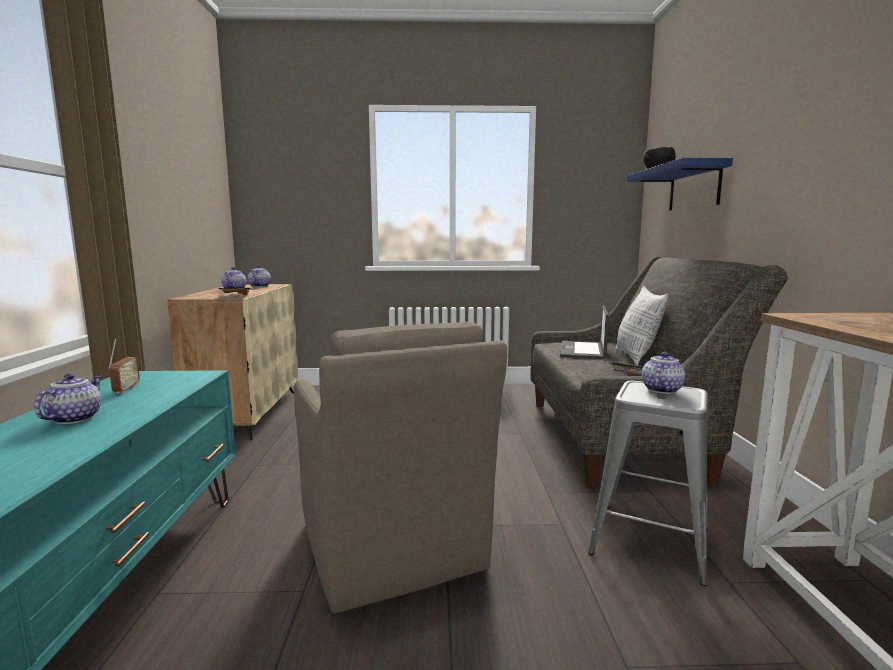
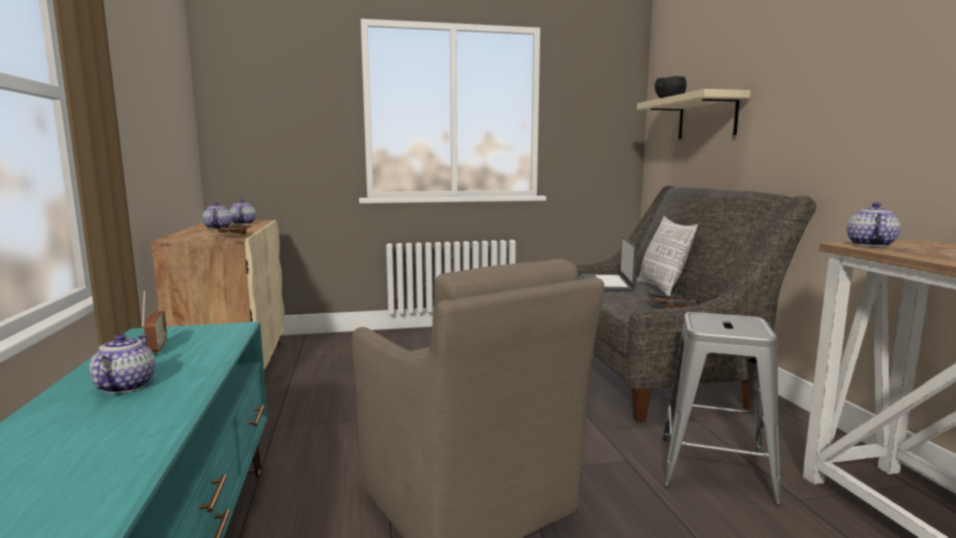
camera: 10 degrees left, 0 degrees up
blue shelf [627,158,733,211] -> beige shelf [637,89,751,139]
teapot [642,352,685,394] -> teapot moved to [847,202,900,247]

